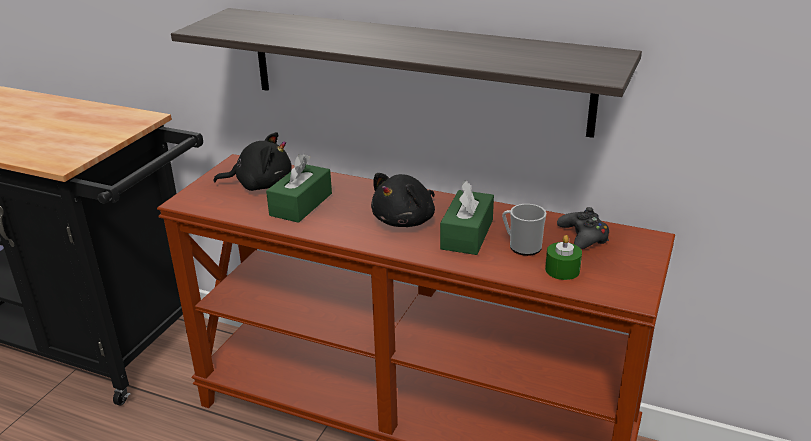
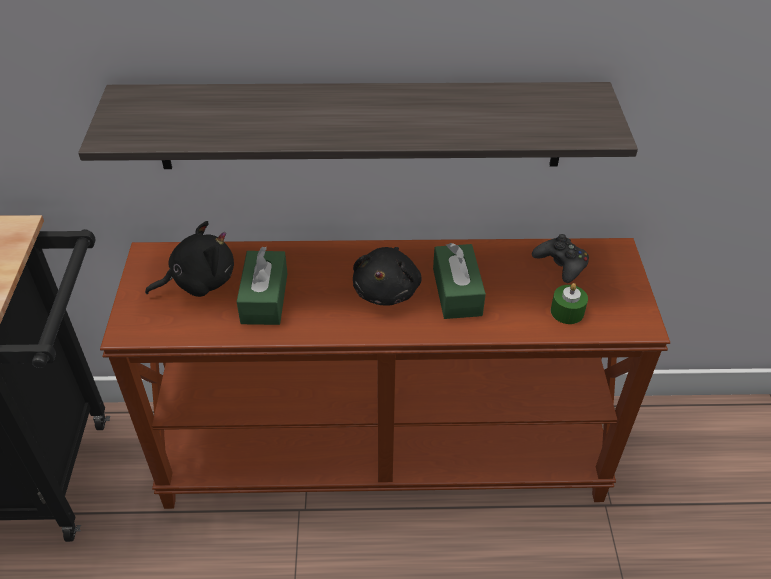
camera: 25 degrees left, 15 degrees up
mug [502,204,546,256] -> none

